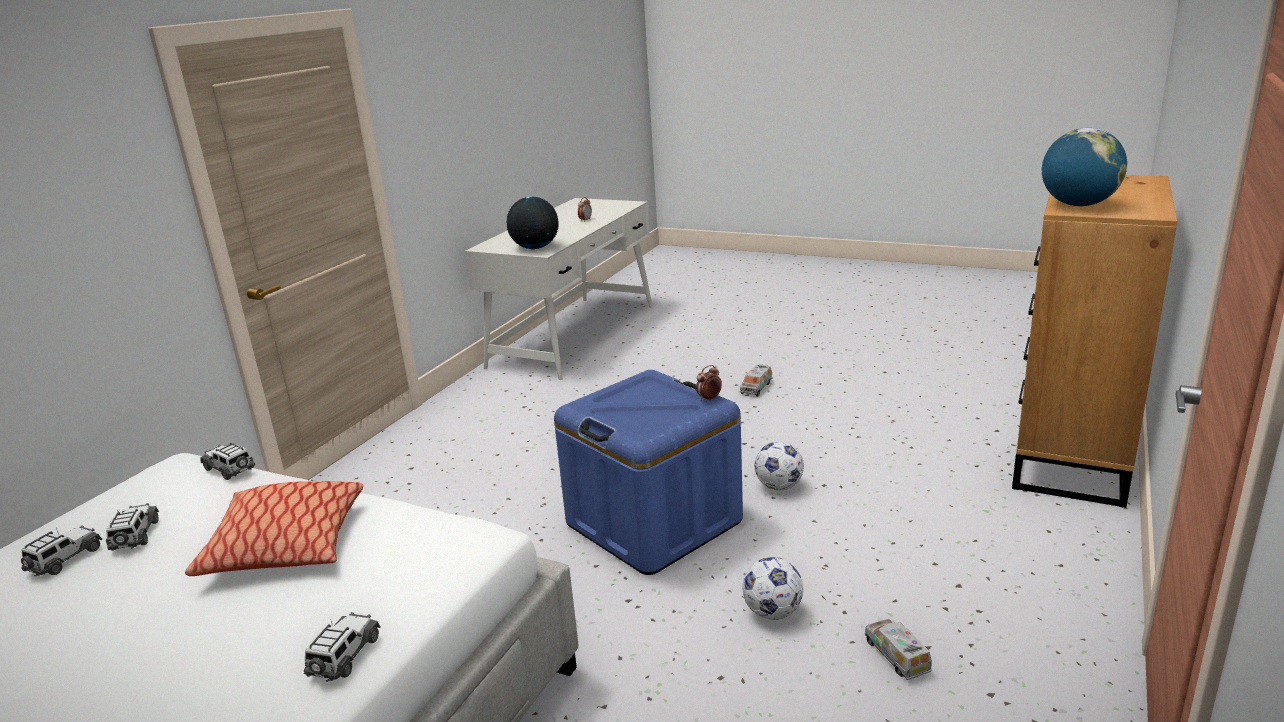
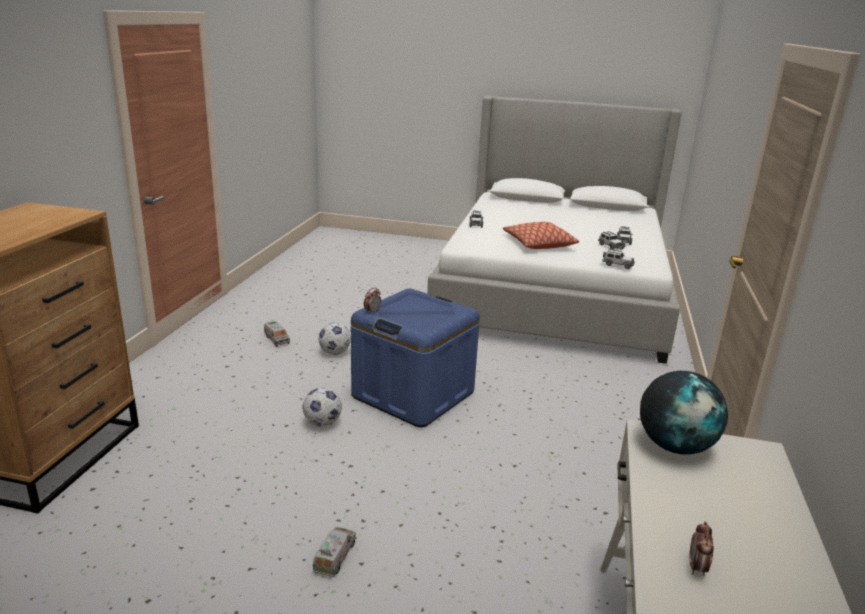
camera: 165 degrees right, 0 degrees up
globe [1041,128,1127,207] -> none

